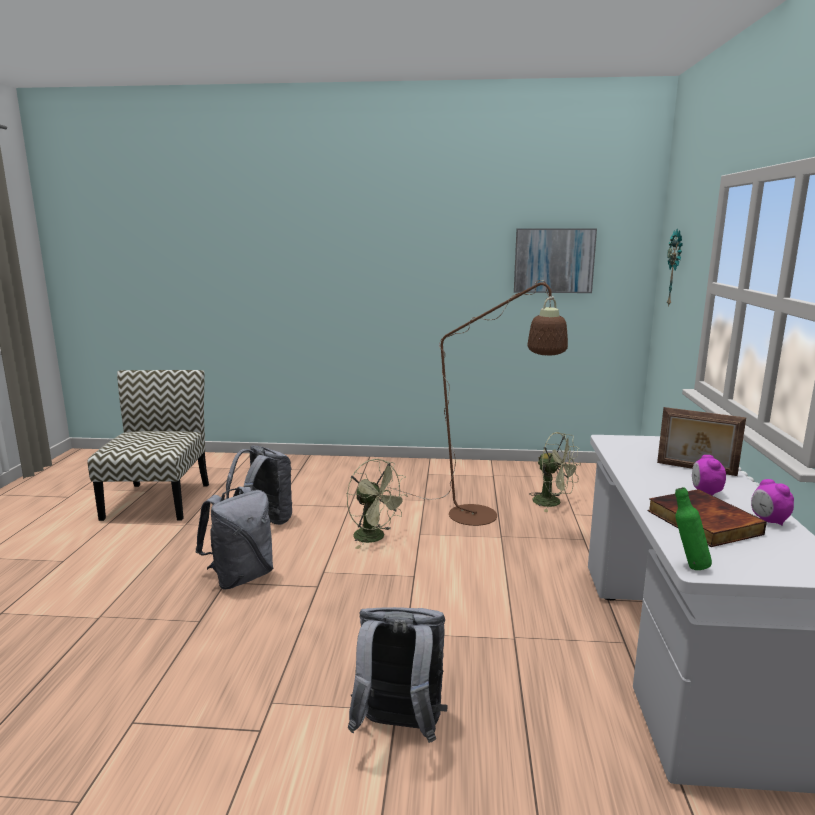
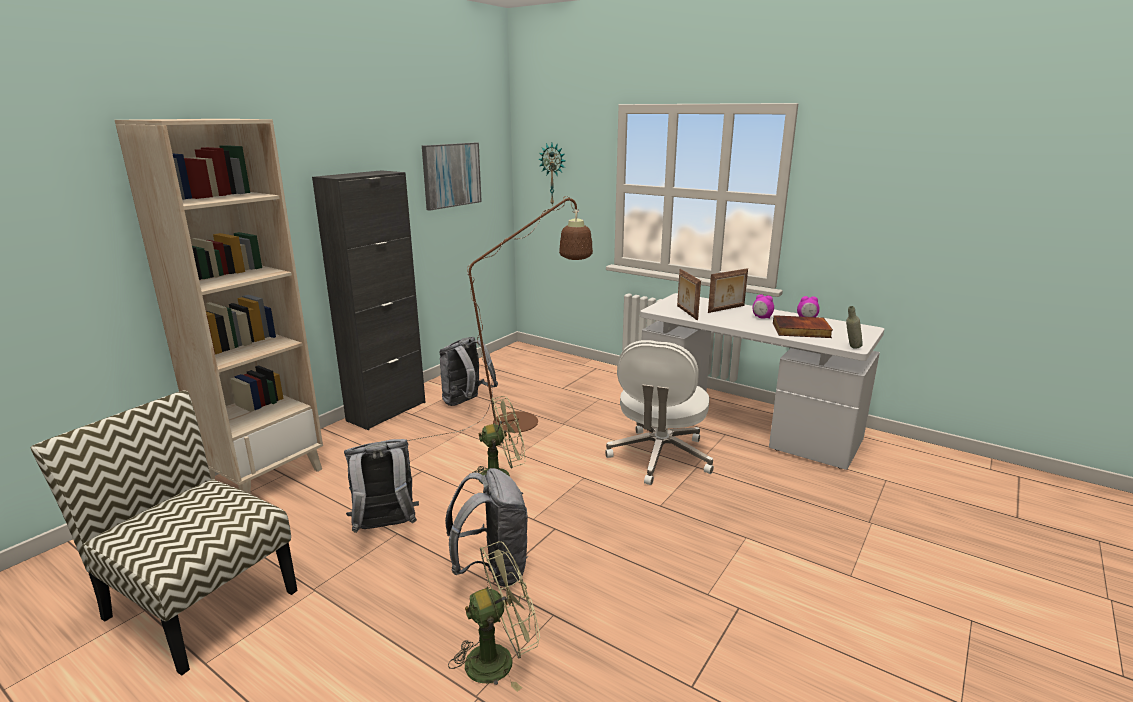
camera: 60 degrees left, 5 degrees up
grey backpack [348,607,448,743] -> grey backpack moved to [439,337,498,406]
green fan [530,432,581,512] -> green fan moved to [448,541,540,692]
green bottle [675,487,712,570] -> grey bottle [846,306,863,349]
none -> beige bookcase [115,119,323,494]
none -> black cabinet [312,170,426,430]
none -> white office chair [605,340,714,485]
none -> picture frame [677,269,701,320]

